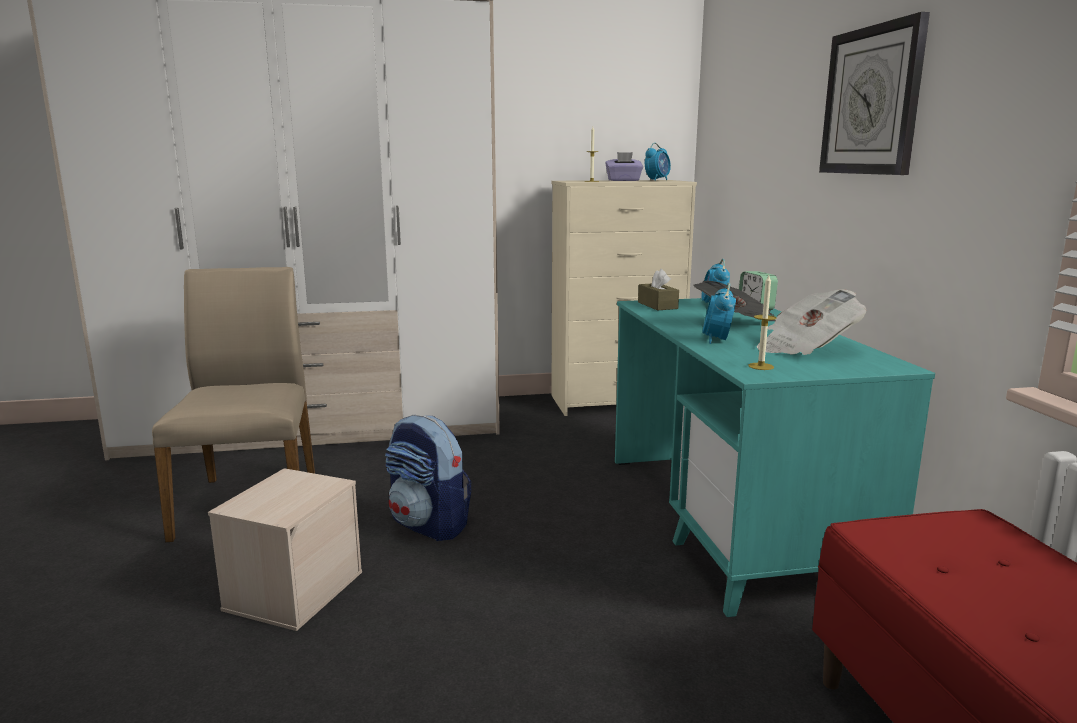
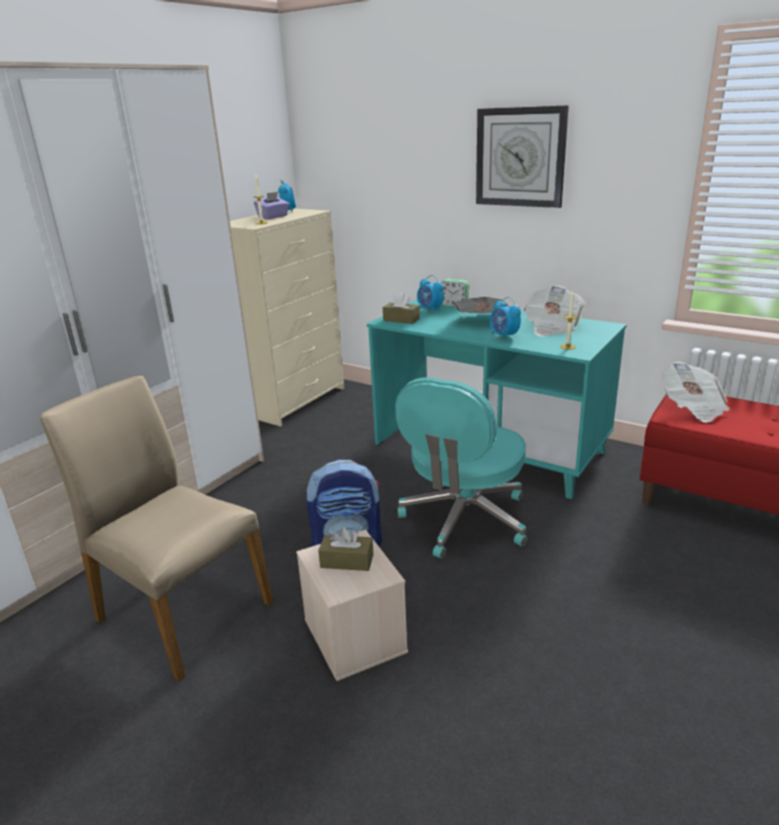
camera: 45 degrees left, 10 degrees up
none -> brown tissue box [318,527,373,571]
none -> turquoise office chair [395,377,527,559]
none -> newspaper [662,362,730,423]

